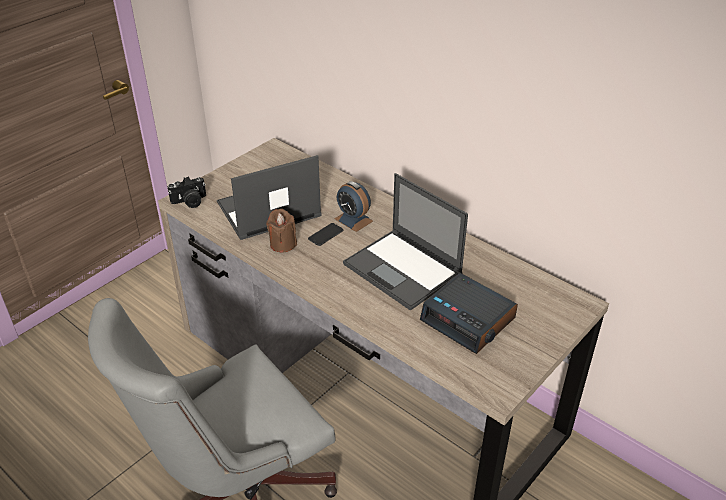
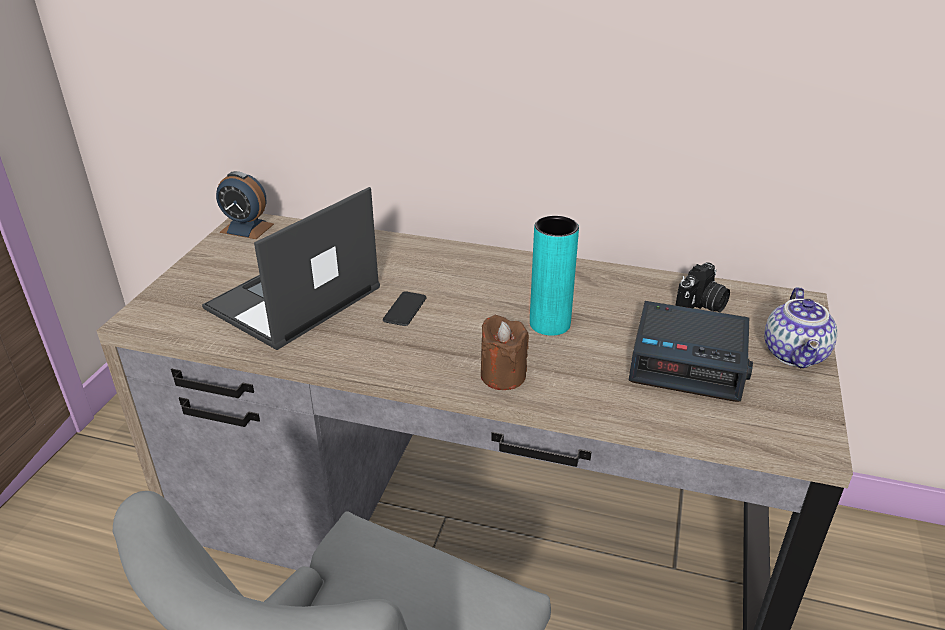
camera: 25 degrees left, 5 degrees down
camera [167,176,206,208] -> camera moved to [675,262,730,312]
brown candle [266,209,297,253] -> brown candle moved to [481,315,529,390]
alarm clock [334,181,373,232] -> alarm clock moved to [216,171,274,239]
laptop [343,173,468,311] -> turquoise vase [530,216,579,336]
none -> teapot [764,287,837,368]

